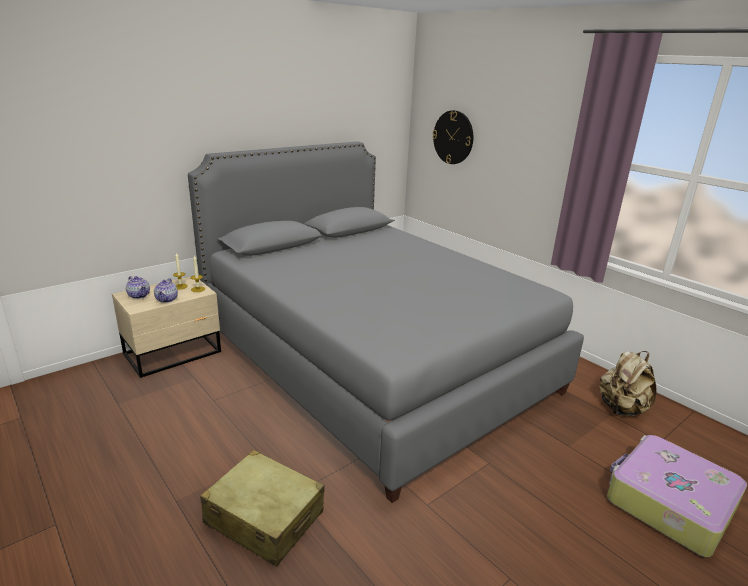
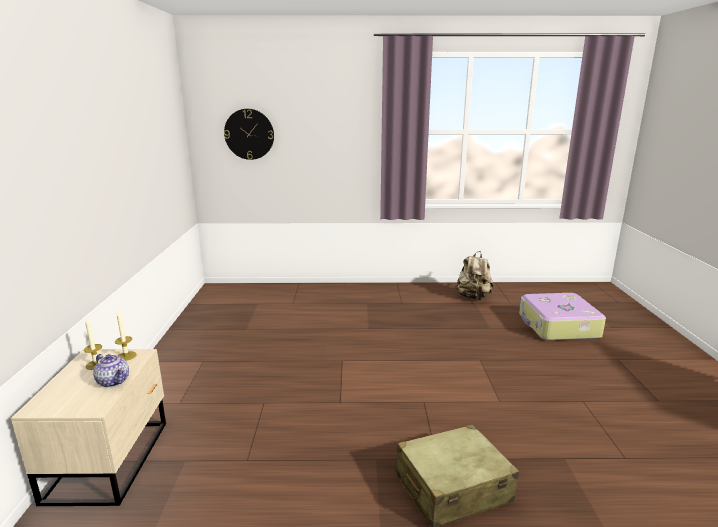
camera: 50 degrees left, 5 degrees down
teapot [126,276,150,299] -> none
grey bed [188,141,584,503] -> none

